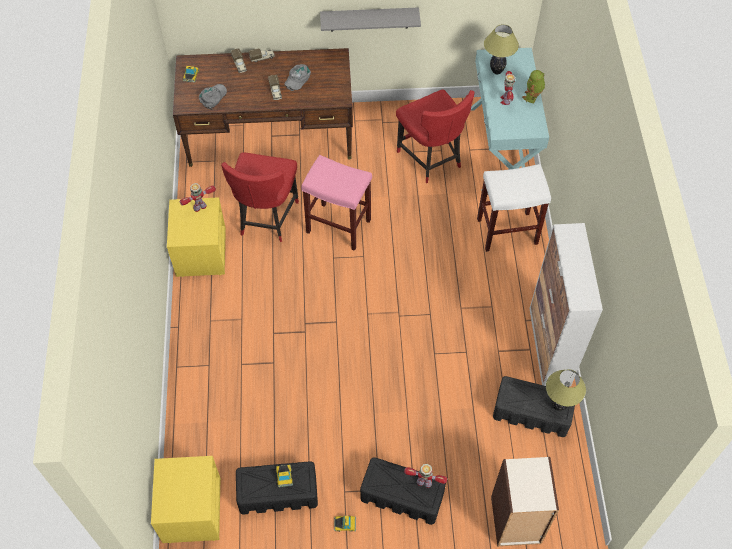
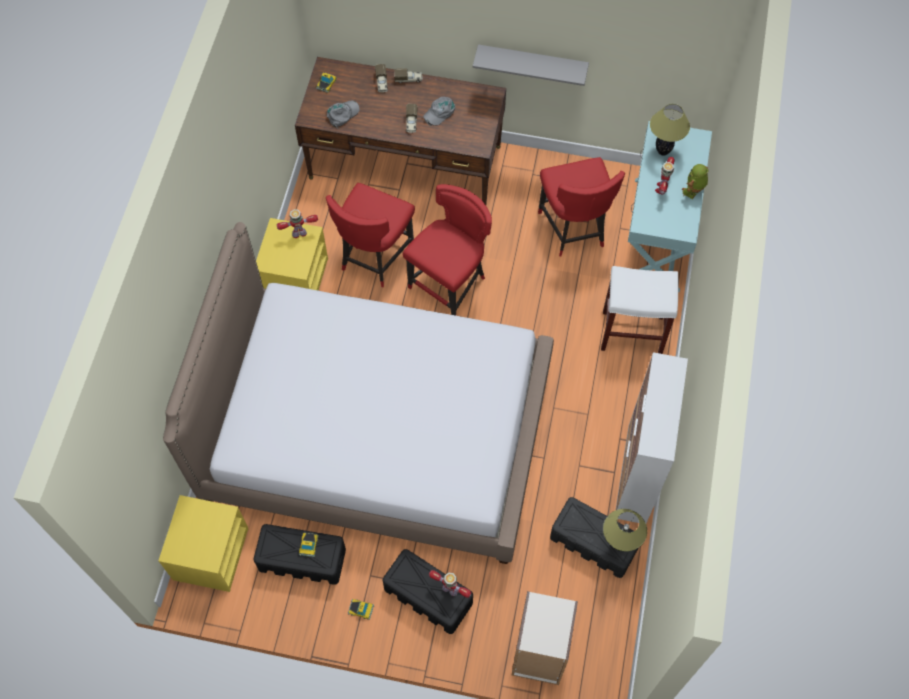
camera: 15 degrees right, 5 degrees up
pink stool [301,155,372,251] -> red chair [403,184,492,316]
none -> bed [163,222,554,564]

